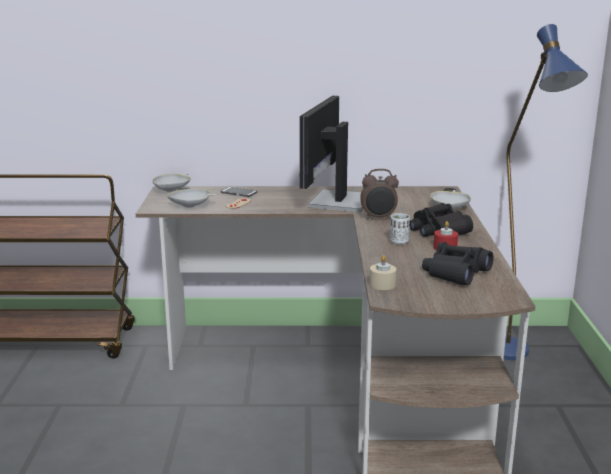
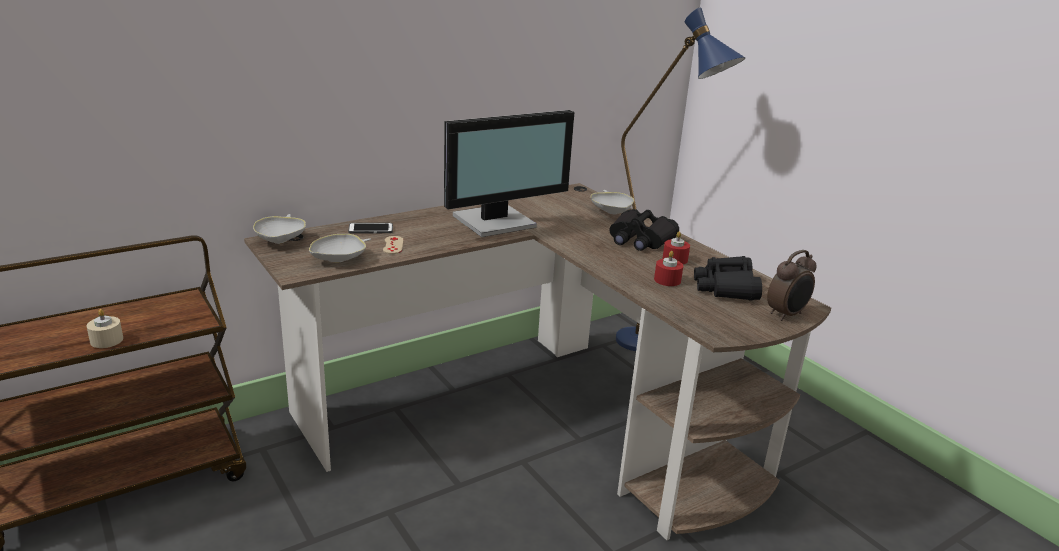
camera: 35 degrees left, 5 degrees up
monitor [299,96,363,212] -> monitor turned 105 degrees counterclockwise [444,110,574,237]
alarm clock [360,169,399,220] -> alarm clock moved to [767,250,817,321]
beige candle [369,255,397,290] -> beige candle moved to [87,309,123,348]
white cup [390,213,410,244] -> none
none -> red candle [654,251,683,286]

